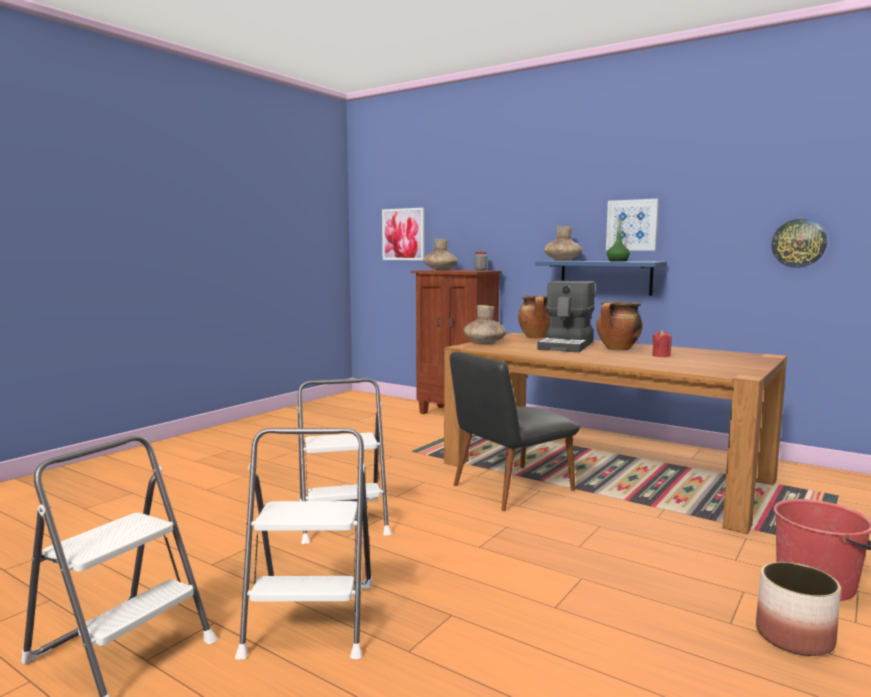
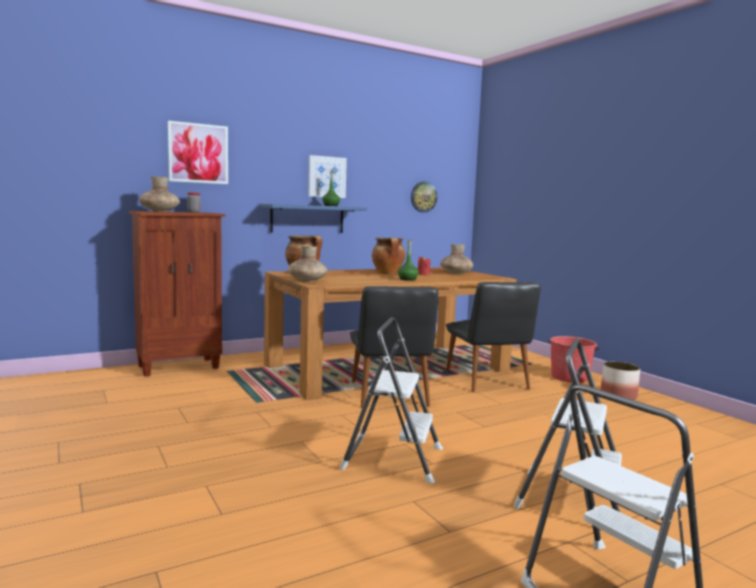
camera: 65 degrees left, 0 degrees up
picture [382,208,424,260] -> picture moved to [168,121,228,184]
coffee machine [537,281,595,352] -> none
brown vase [544,226,582,261] -> brown vase moved to [440,244,473,274]
none -> green bottle [398,240,419,281]
none -> black chair [446,282,541,392]

